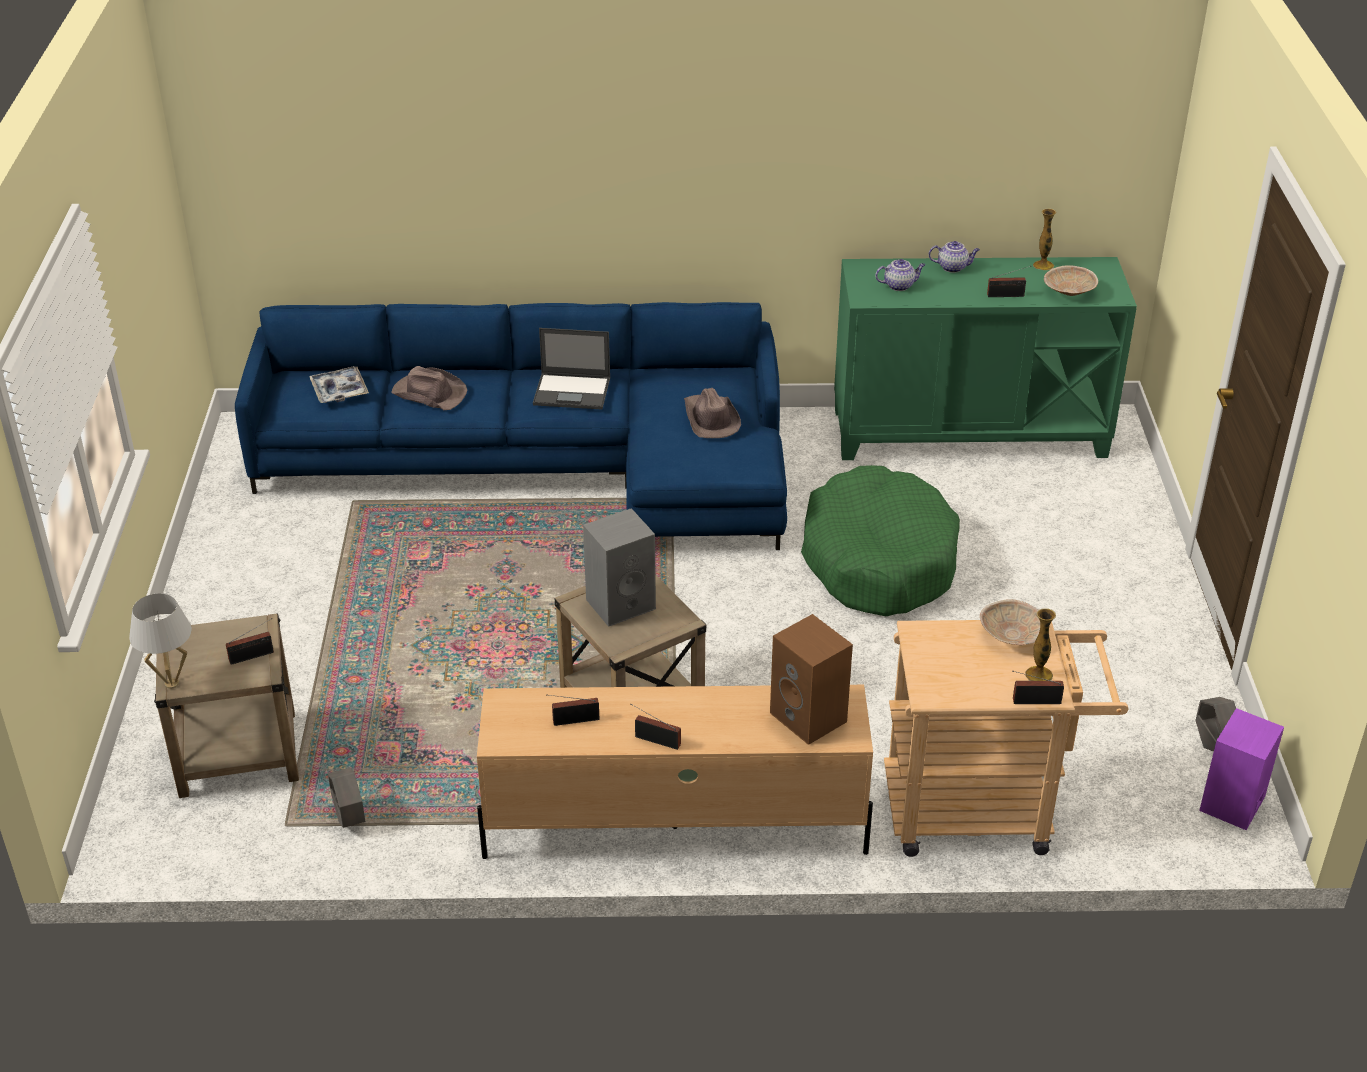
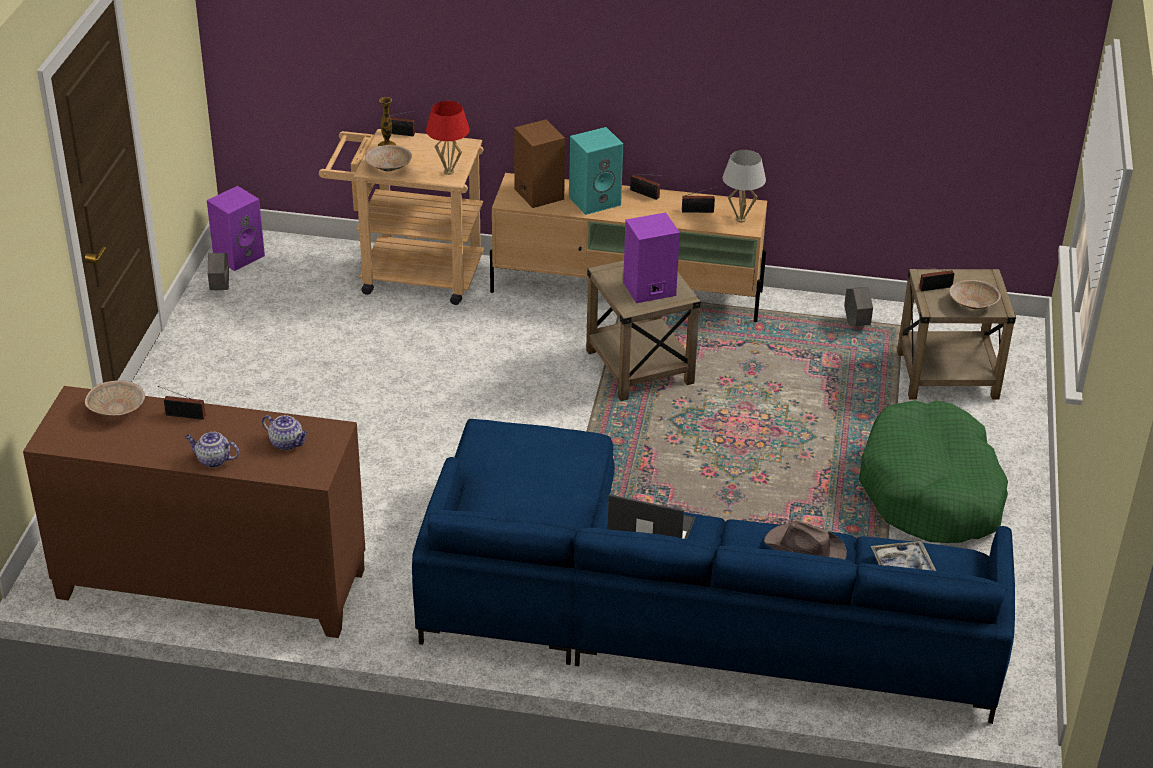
camera: 170 degrees left, 0 degrees up
white table lamp [129,593,192,689] -> white table lamp moved to [722,150,766,223]
grey speaker [583,508,656,627] -> purple speaker [623,212,680,303]
brown hat [684,388,741,438] -> none
green dog bed [801,465,960,616] -> green dog bed moved to [859,400,1008,543]
green cabinet [834,257,1137,460] -> brown cabinet [23,386,365,638]
teapot [875,259,925,291] -> teapot turned 150 degrees counterclockwise [262,415,308,450]
vase [1033,209,1056,270] -> none
none -> red table lamp [426,101,470,175]
none -> turquoise speaker [569,127,623,215]
none -> beige bowl [949,280,1001,309]

